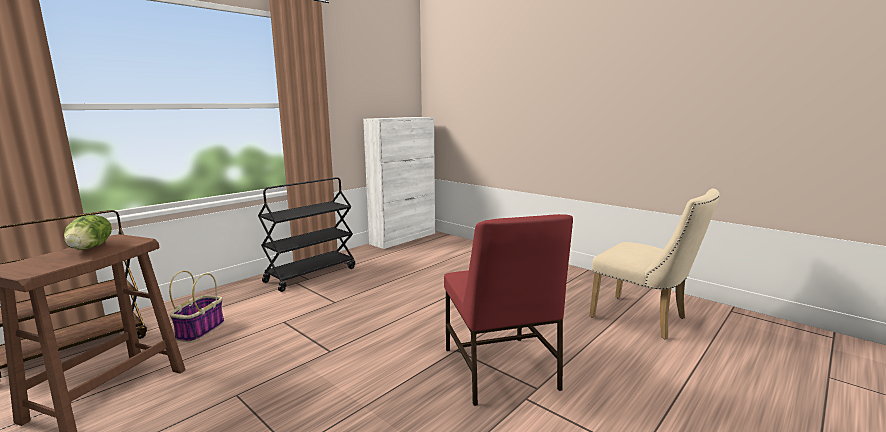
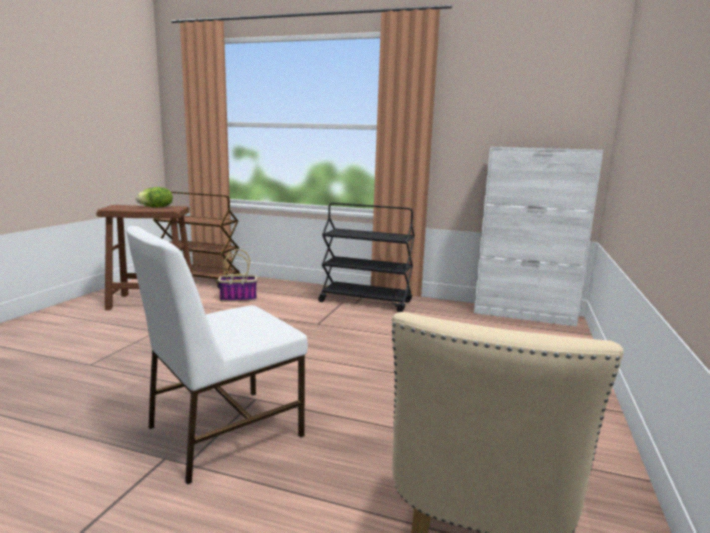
camera: 65 degrees right, 0 degrees up
red chair [444,214,573,406] -> white chair [126,226,308,484]

